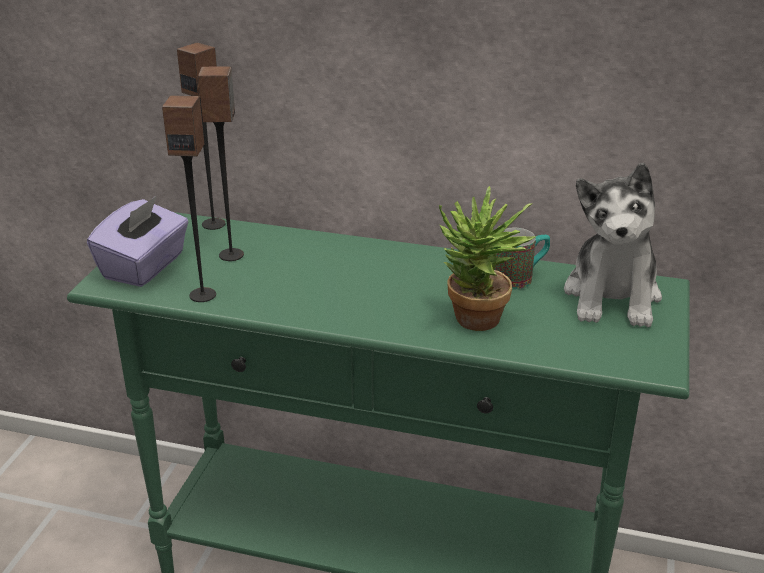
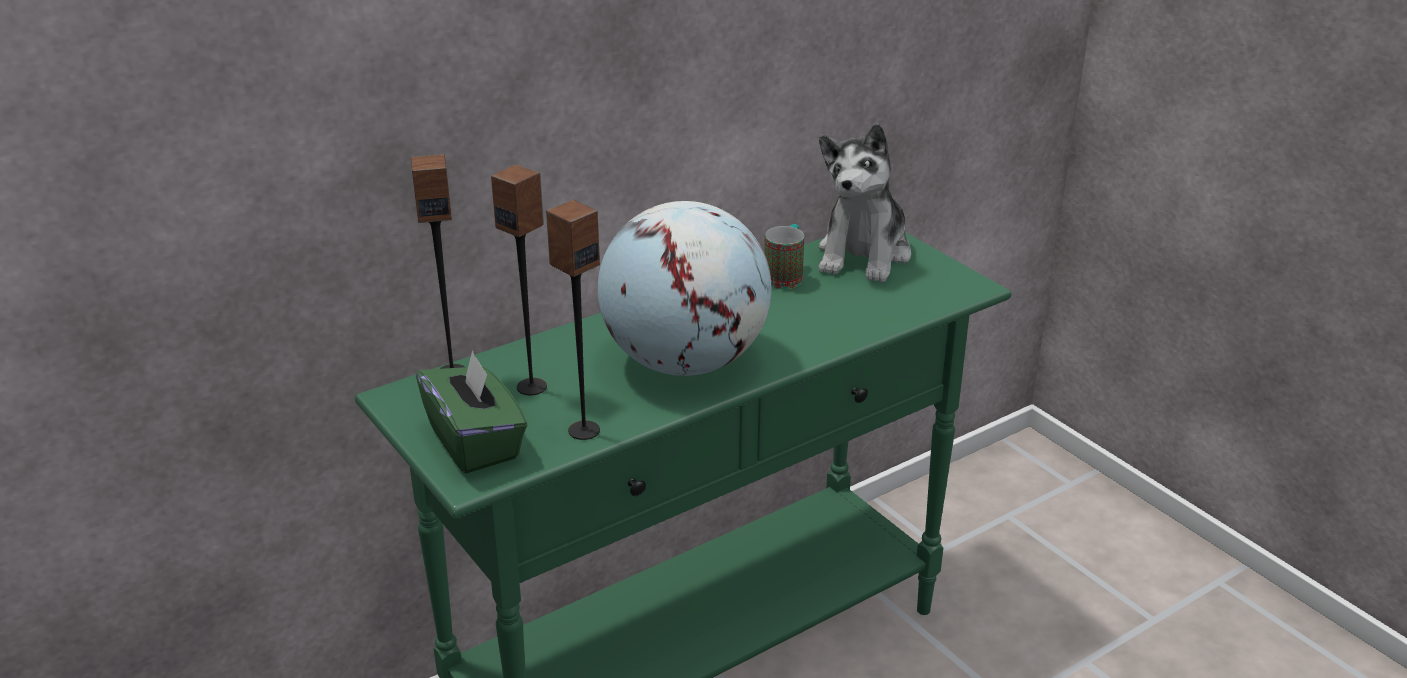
camera: 50 degrees left, 0 degrees up
purple tissue box [87,196,188,287] -> green tissue box [416,350,527,474]
potted plant [439,186,536,331] -> none
plush toy [564,163,662,327] -> plush toy turned 60 degrees clockwise [819,123,911,283]
none -> globe [598,201,772,376]

